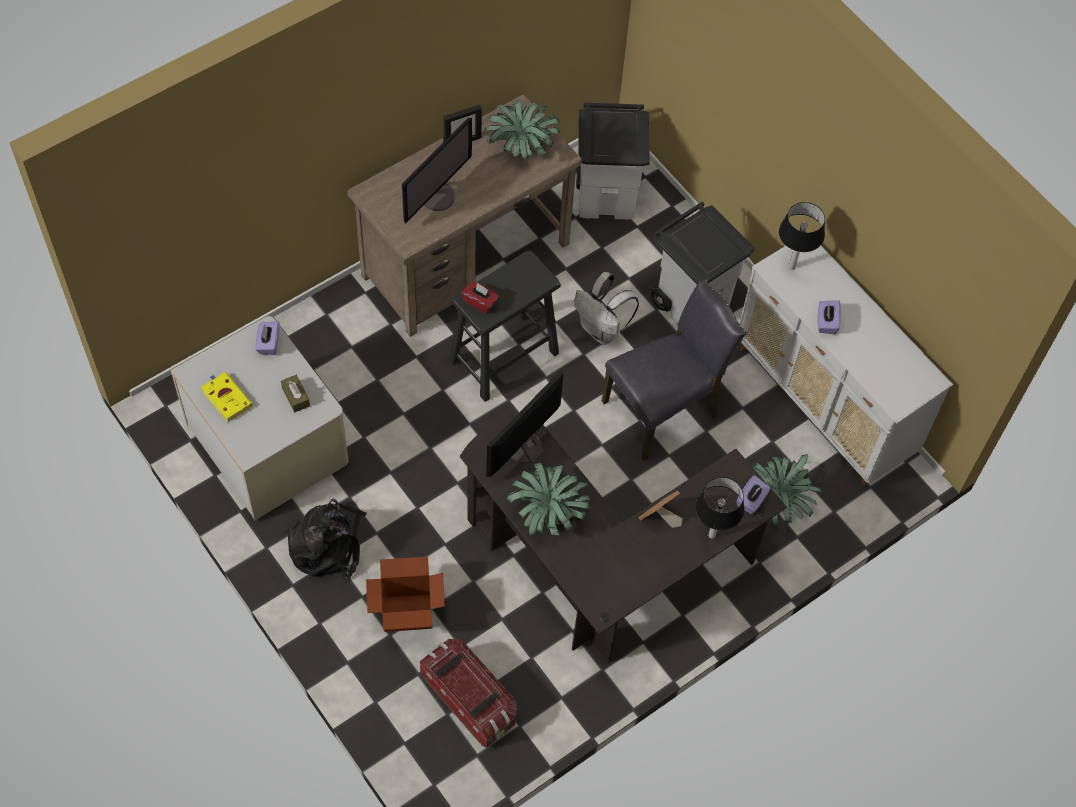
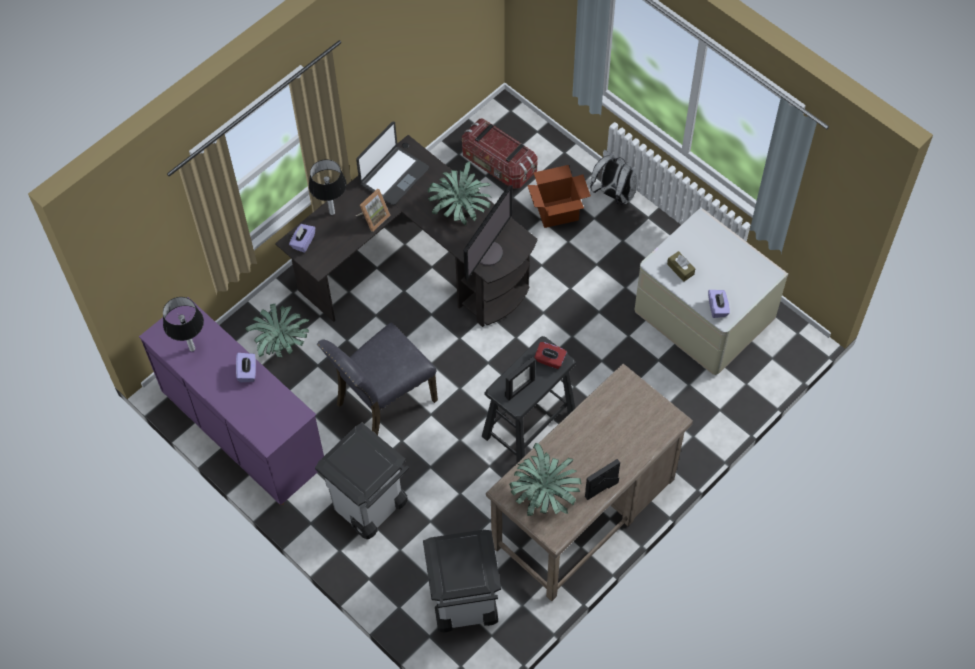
camera: 175 degrees right, 0 degrees up
yellow book [201,372,253,422] -> none
black backpack [285,499,367,580] -> none
monitor [402,118,472,224] -> none
white backpack [574,272,639,345] -> white backpack moved to [590,150,643,205]
white cabinet [740,246,953,486] -> purple cabinet [139,297,324,506]
table lamp [779,202,825,270] -> table lamp moved to [163,297,204,352]
none -> laptop [356,121,429,205]
none -> picture frame [505,357,535,401]

